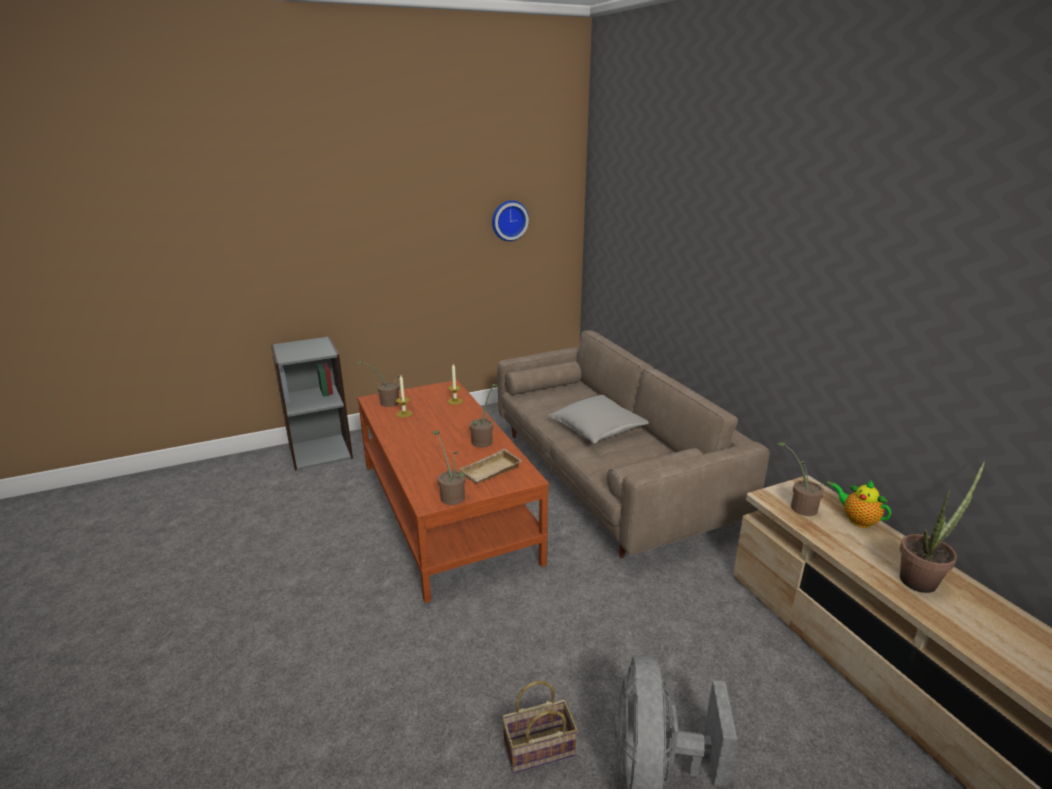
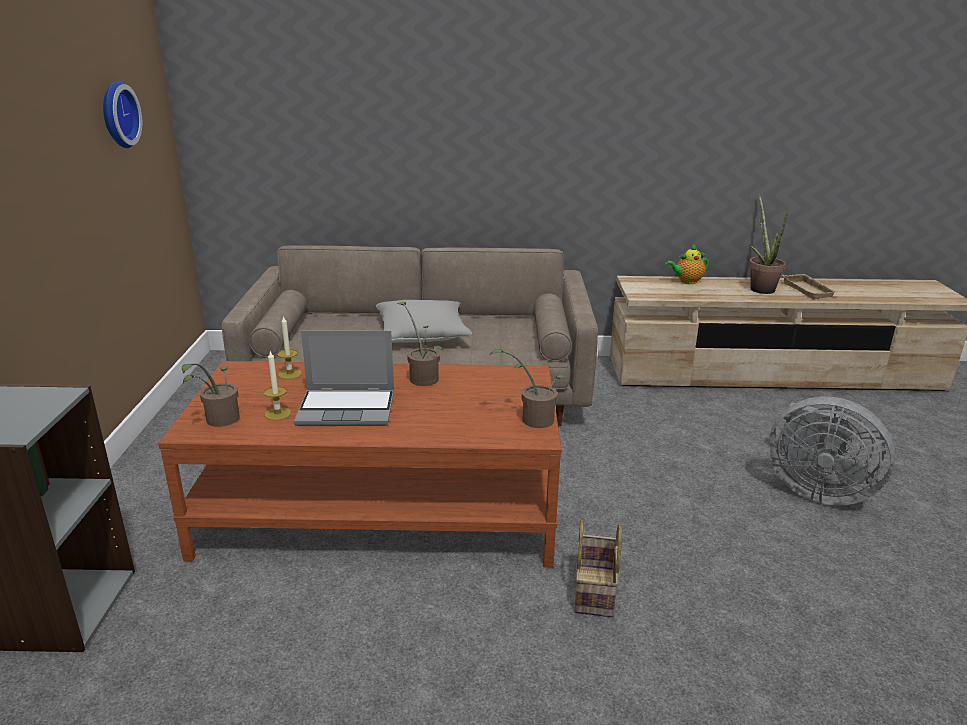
camera: 65 degrees left, 0 degrees up
beige tray [459,448,523,484] -> beige tray moved to [782,274,839,299]
basket [502,681,578,773] -> basket moved to [575,520,622,617]
potted plant [775,442,835,516] -> none
none -> laptop [294,331,394,426]

